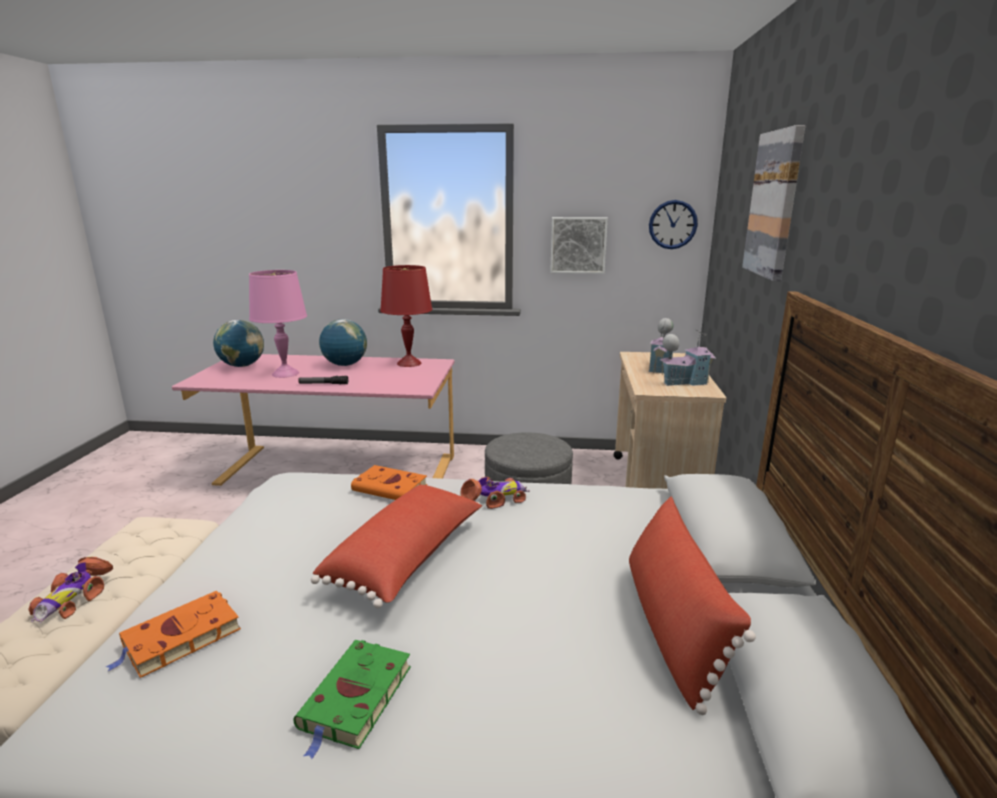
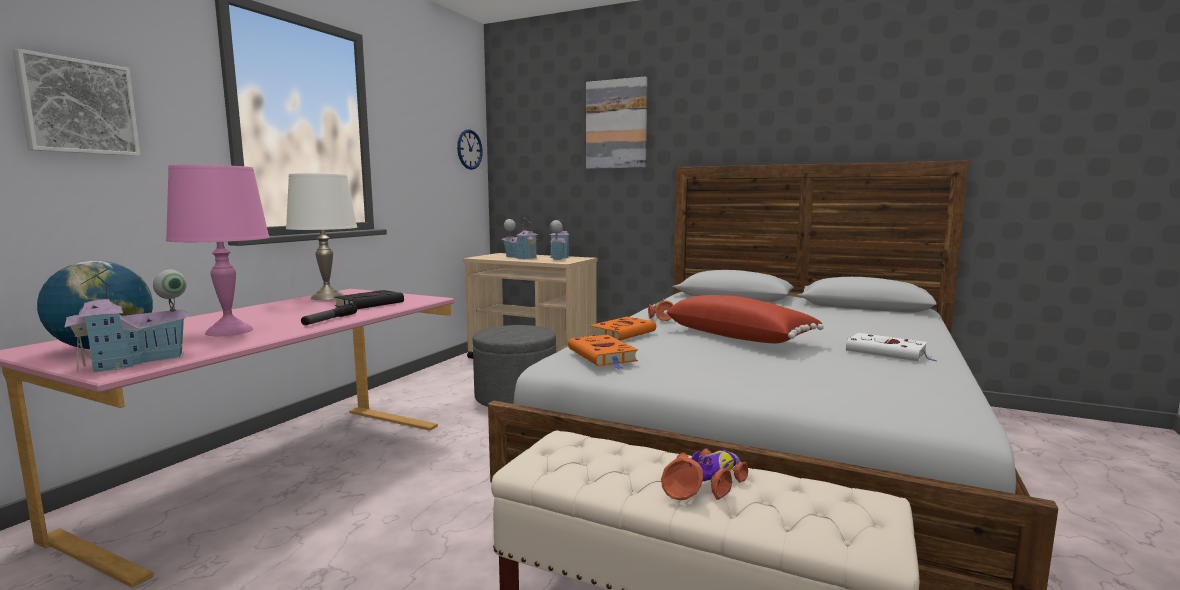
camera: 70 degrees left, 10 degrees down
toy car [28,557,113,623] -> toy car turned 75 degrees counterclockwise [661,448,748,500]
orange book [106,591,241,678] -> orange book moved to [568,335,638,369]
green book [293,640,411,759] -> white book [846,333,938,362]
globe [319,319,367,366] -> none
red table lamp [380,265,432,367] -> white table lamp [286,173,357,300]
picture [550,217,608,274] -> picture moved to [12,49,140,156]
red pillow [629,497,756,715] -> none
none -> toy house [64,268,189,373]
none -> black book [334,290,404,309]

